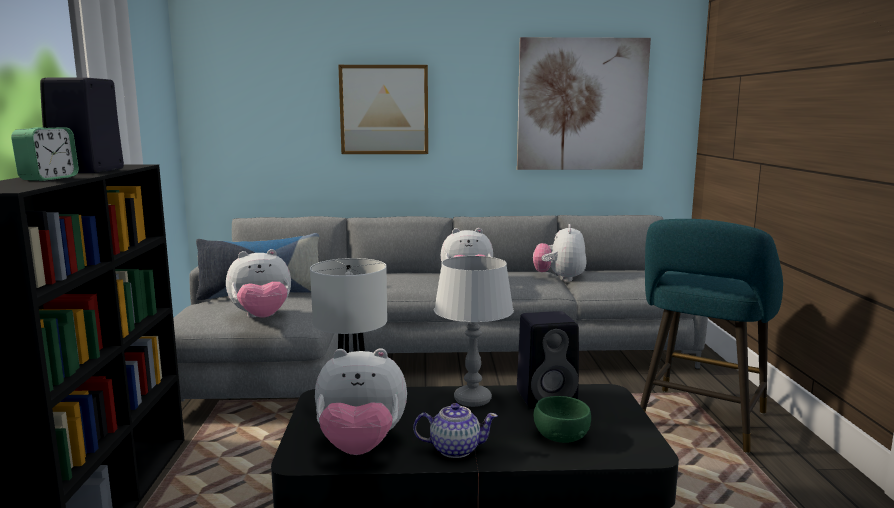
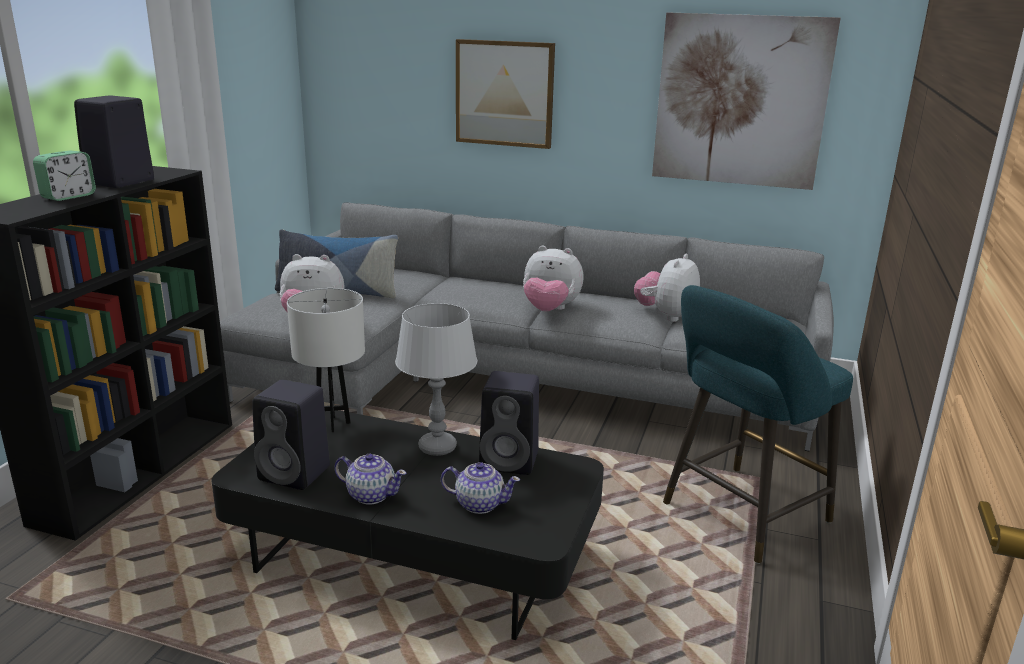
camera: 20 degrees right, 10 degrees up
plush toy [315,348,407,455] -> black speaker [252,379,330,490]
green bowl [533,396,591,443] -> teapot [441,462,520,514]

